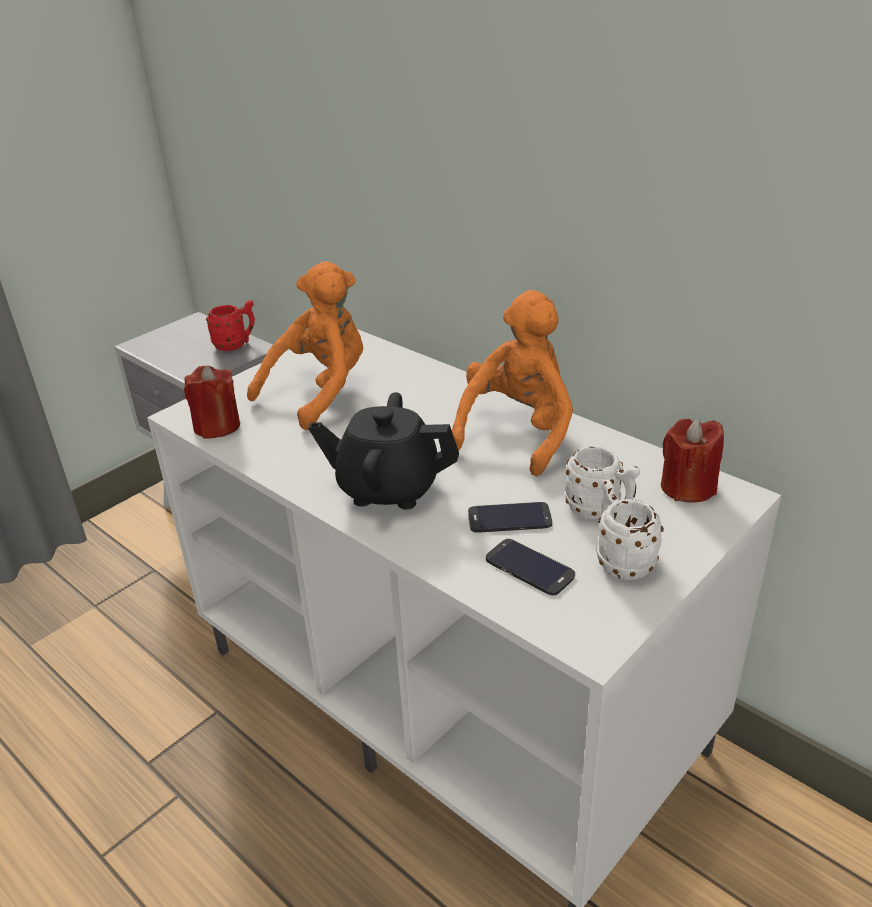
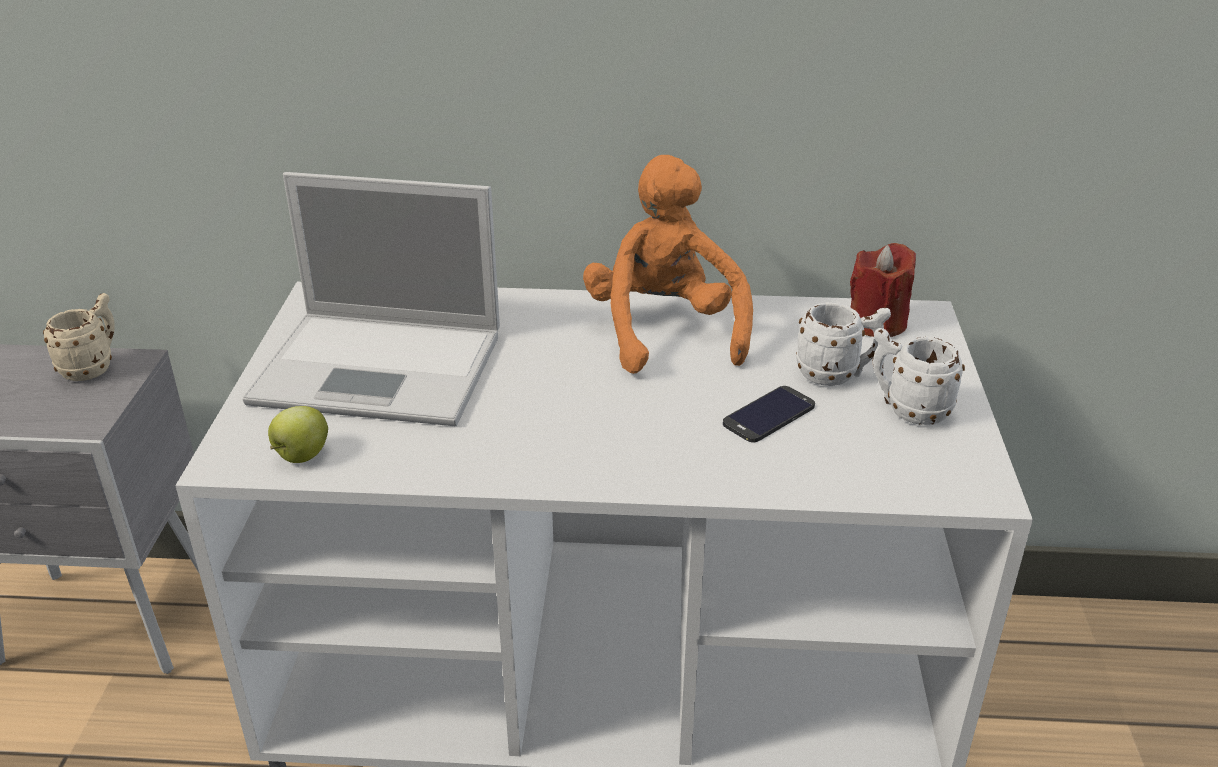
camera: 40 degrees left, 0 degrees up
red candle [184,366,240,439] -> apple [268,406,328,463]
red mug [206,300,255,351] -> beige mug [43,293,115,381]
orange plush toy [247,261,363,430] -> laptop [242,172,500,426]
black teapot [308,392,459,509] -> none
phone [486,539,575,595] -> none

